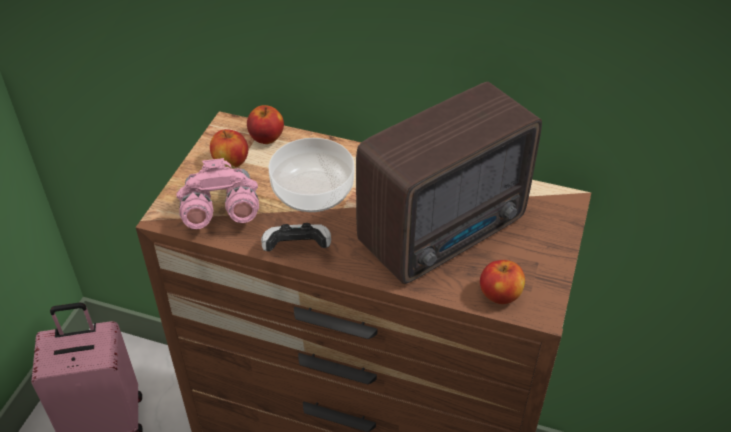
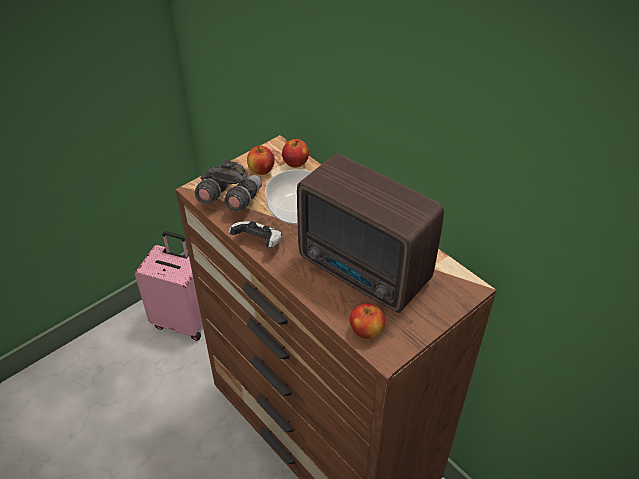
camera: 30 degrees right, 0 degrees up
pink binoculars [177,158,259,229] -> grey binoculars [195,160,262,212]
radio [356,82,542,284] -> radio turned 45 degrees clockwise [297,154,444,313]

